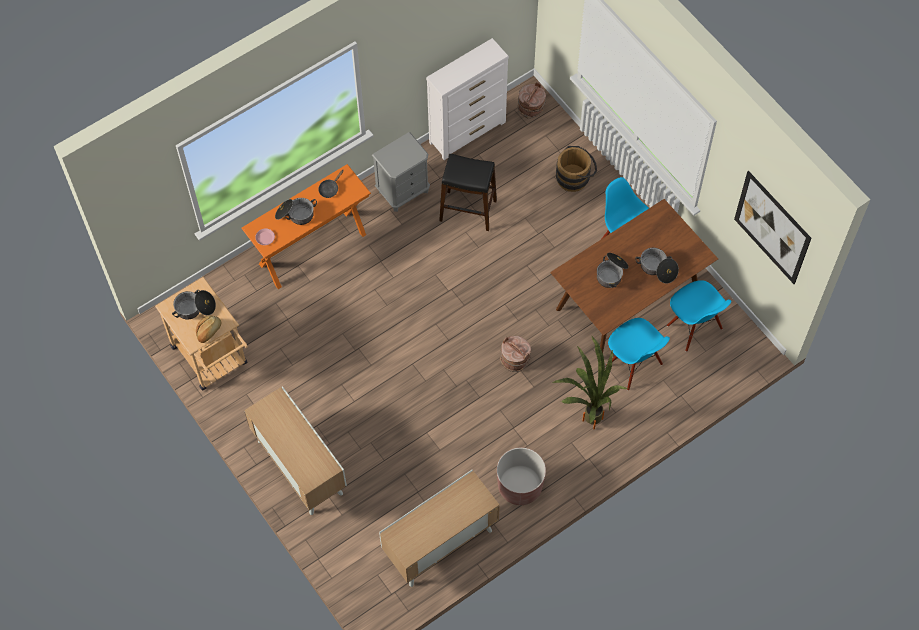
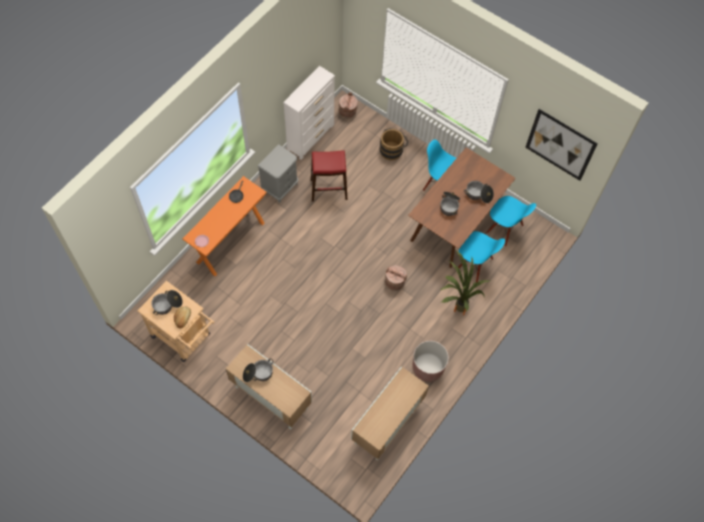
camera: 20 degrees left, 0 degrees up
cooking pot [275,198,317,225] -> cooking pot moved to [243,359,273,382]
black stool [439,154,497,231] -> red stool [311,150,347,202]

